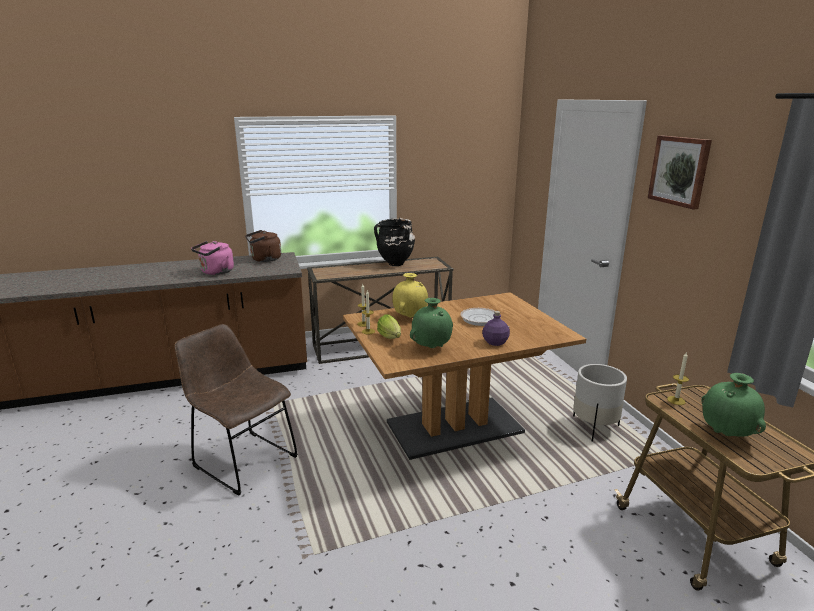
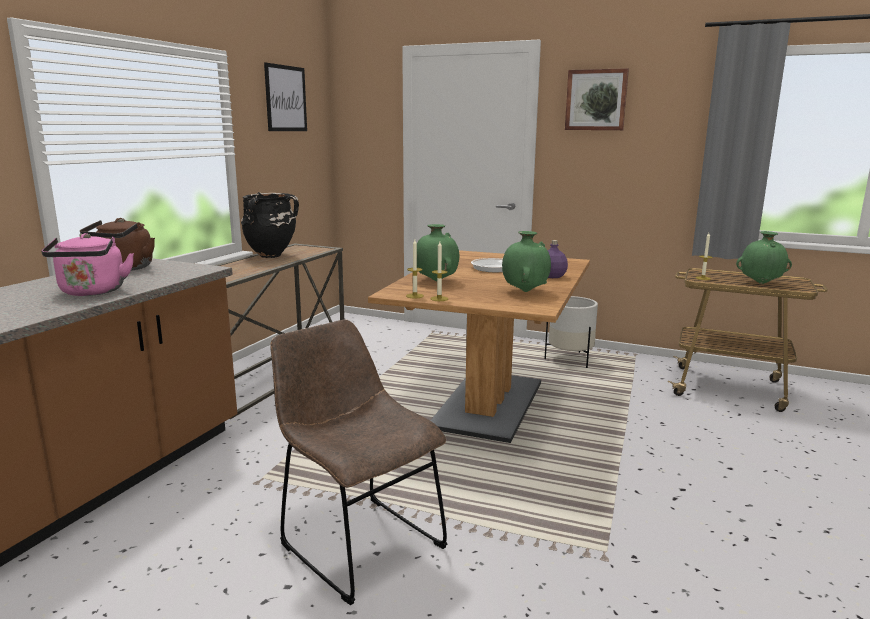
camera: 50 degrees left, 5 degrees down
brown chair [175,324,298,495] -> brown chair turned 60 degrees clockwise [270,319,447,605]
lettuce [377,315,401,339] -> none
yellow vase [392,273,428,318] -> green vase [417,224,459,282]
none -> picture [264,63,307,131]

